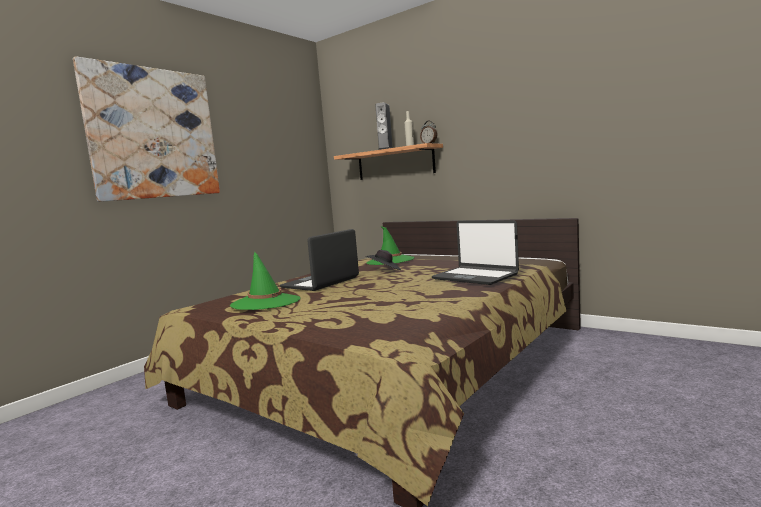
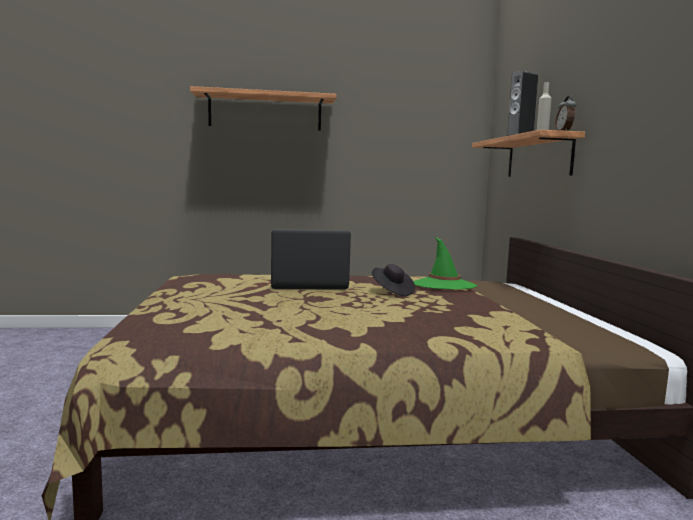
camera: 45 degrees right, 0 degrees up
picture [73,56,220,202] -> shelf [190,86,337,131]
green hat [230,252,300,310] -> none
laptop [431,220,519,285] -> none

